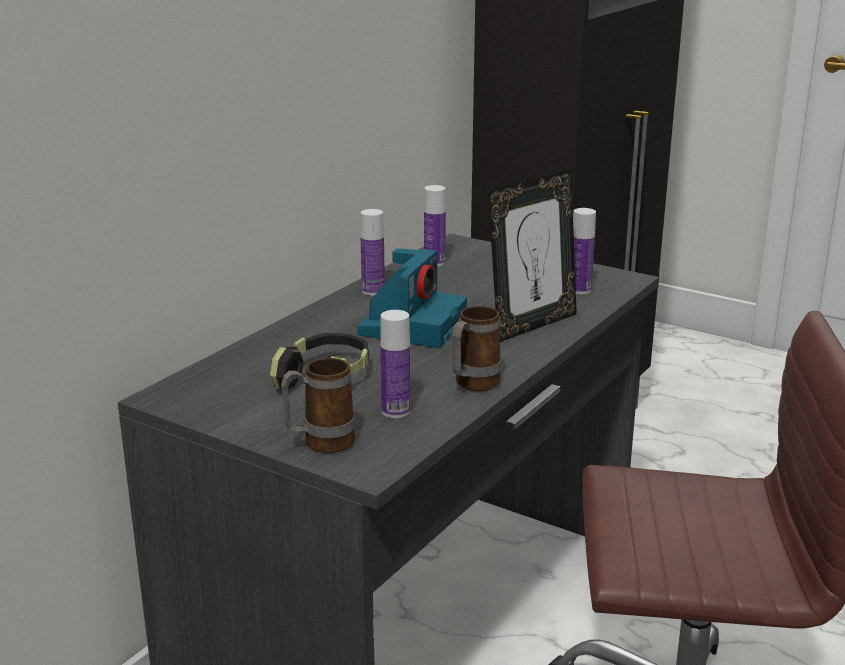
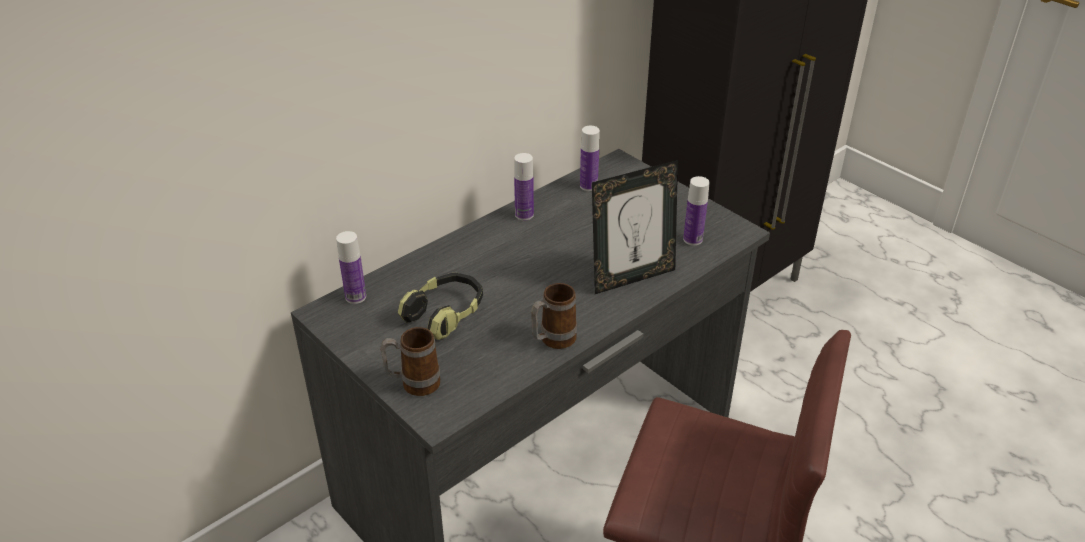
camera: 15 degrees right, 15 degrees up
camera [357,248,467,348] -> none
bottle [380,310,410,418] -> bottle moved to [336,231,366,304]

